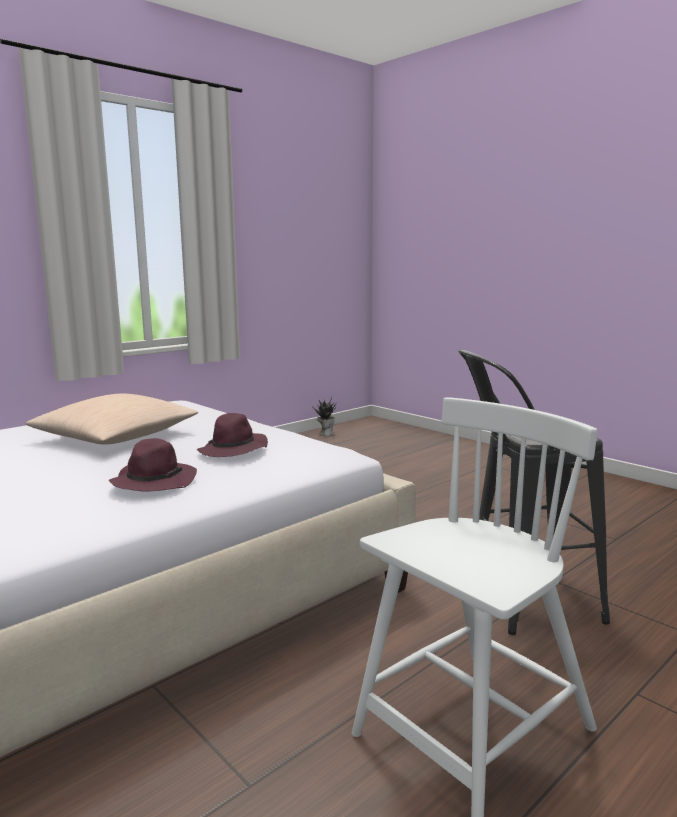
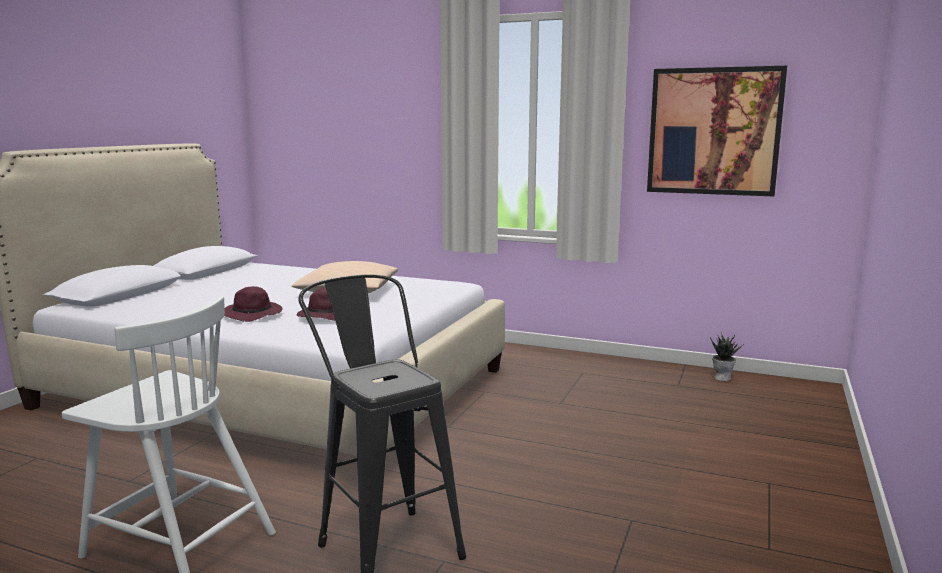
camera: 65 degrees right, 0 degrees up
none -> picture [647,66,787,196]

